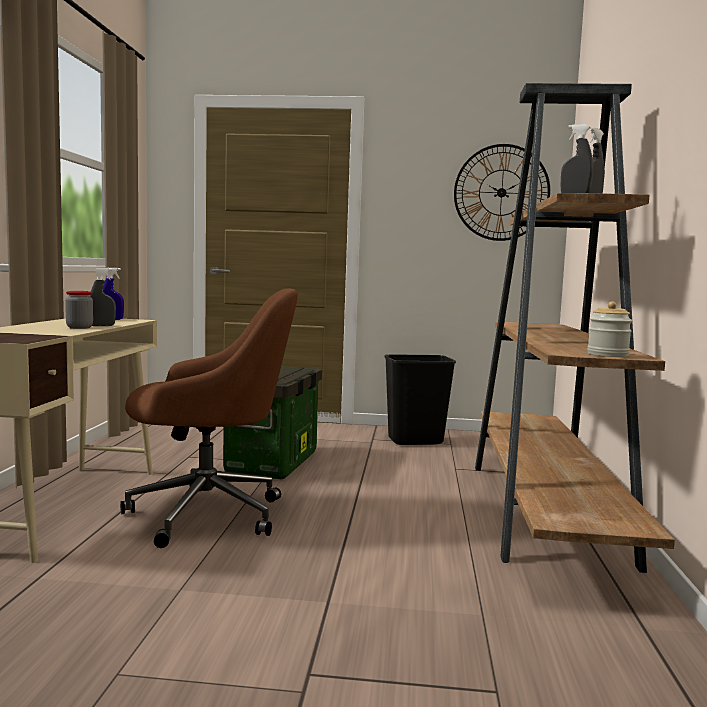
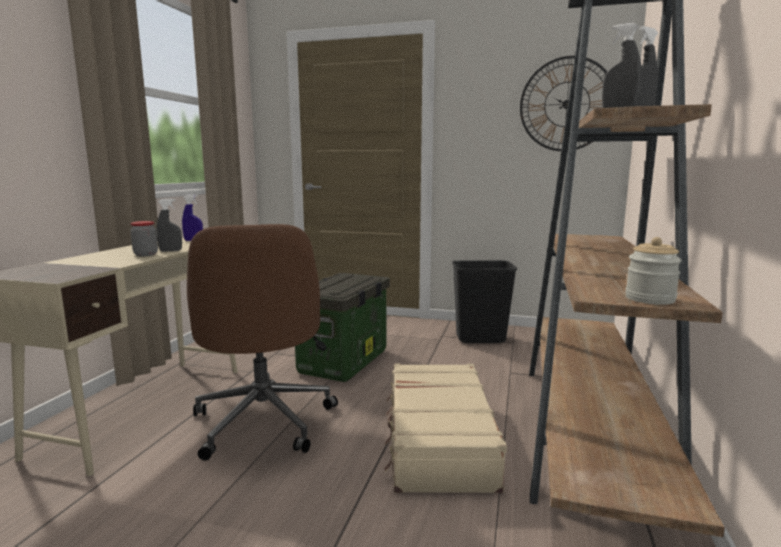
camera: 10 degrees right, 5 degrees up
brown office chair [120,289,298,548] -> brown office chair turned 75 degrees clockwise [187,224,338,460]
none -> beige suitcase [384,364,507,493]

